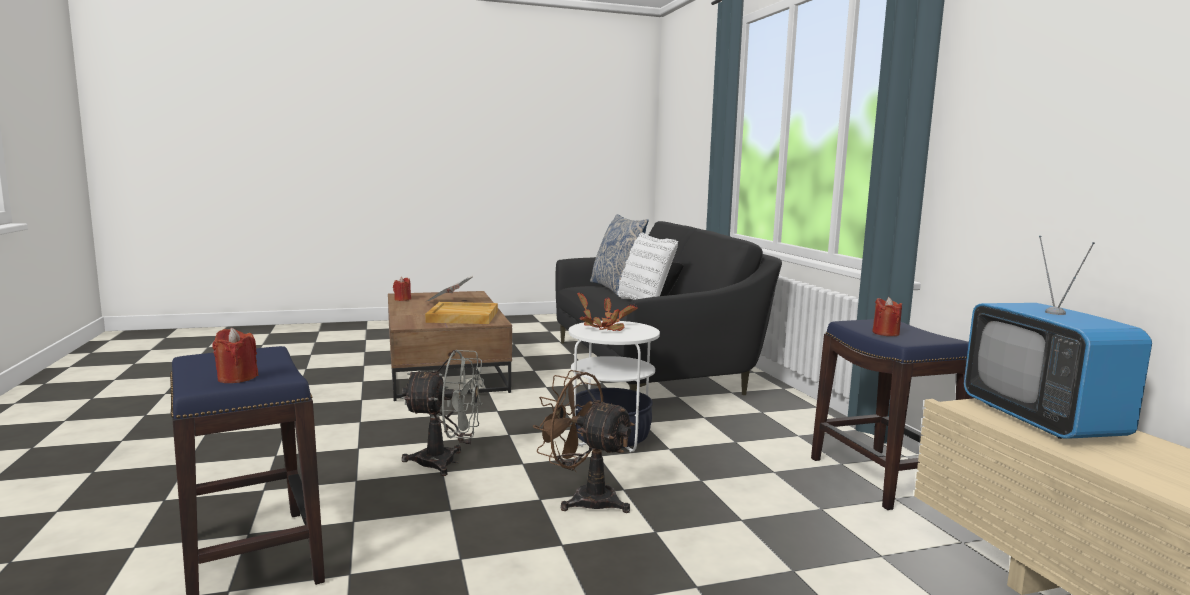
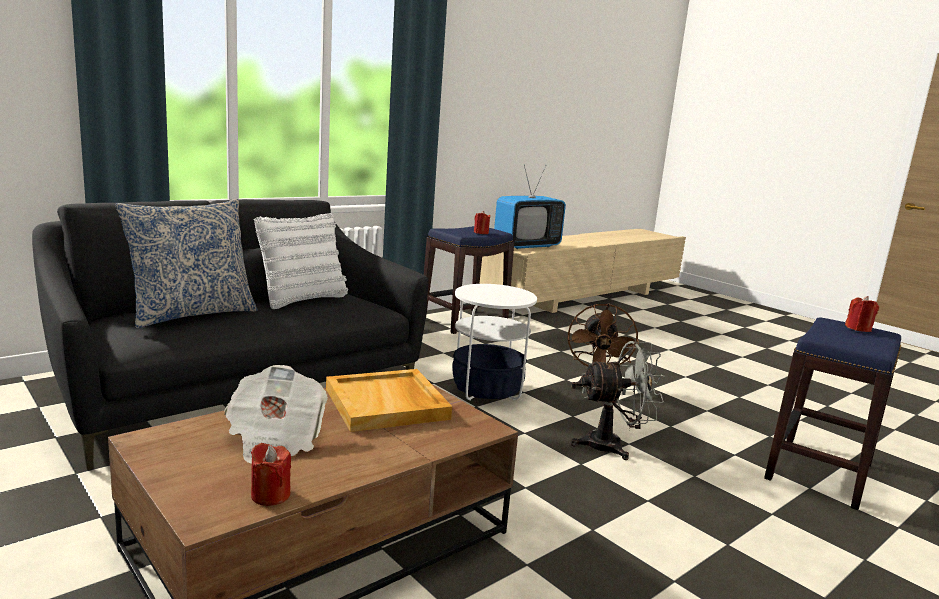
camera: 115 degrees left, 5 degrees up
grey fan [402,350,484,476] -> grey fan turned 105 degrees clockwise [571,341,665,460]
potted plant [577,293,638,331] -> none

